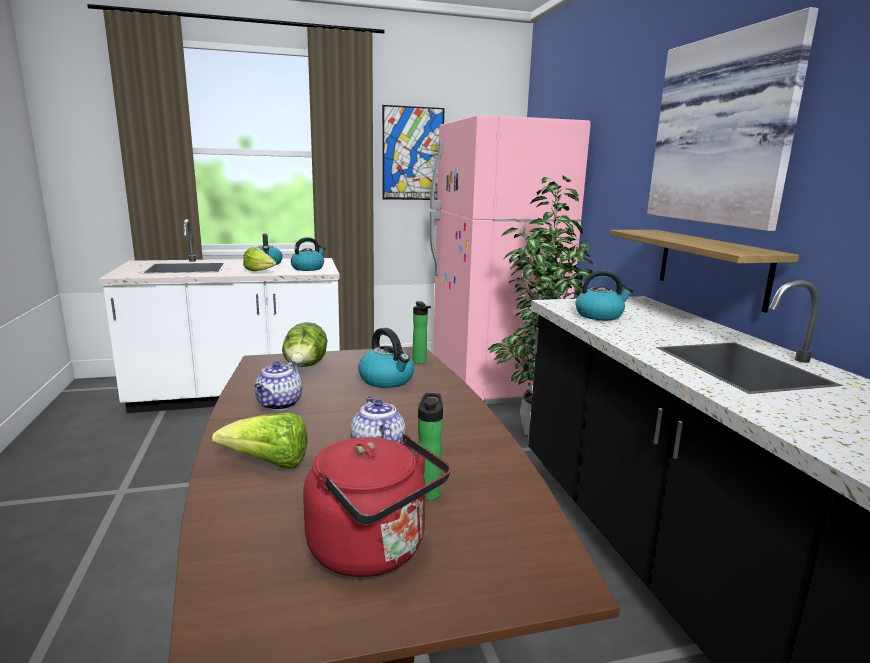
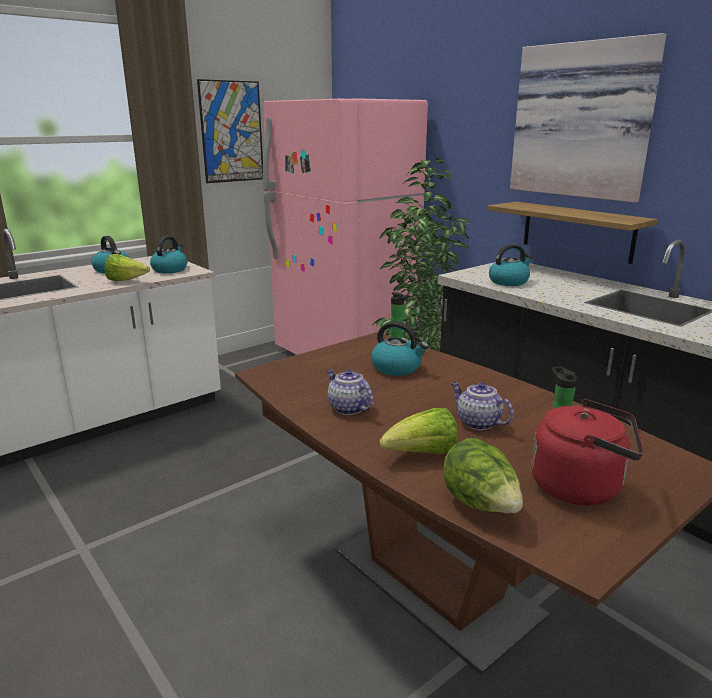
camera: 25 degrees left, 5 degrees up
teapot [254,361,302,410] -> teapot turned 150 degrees clockwise [326,369,374,415]
lettuce [282,322,327,367] -> lettuce moved to [443,438,523,513]

